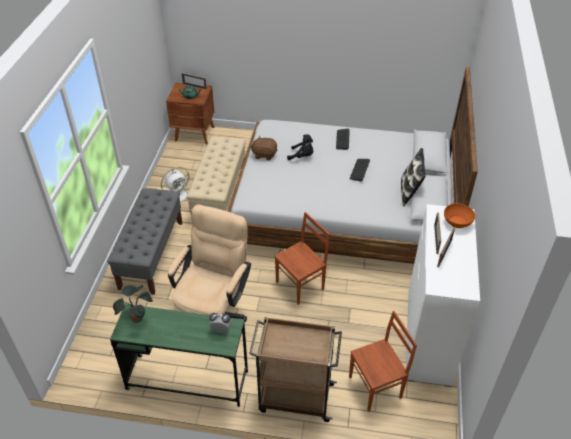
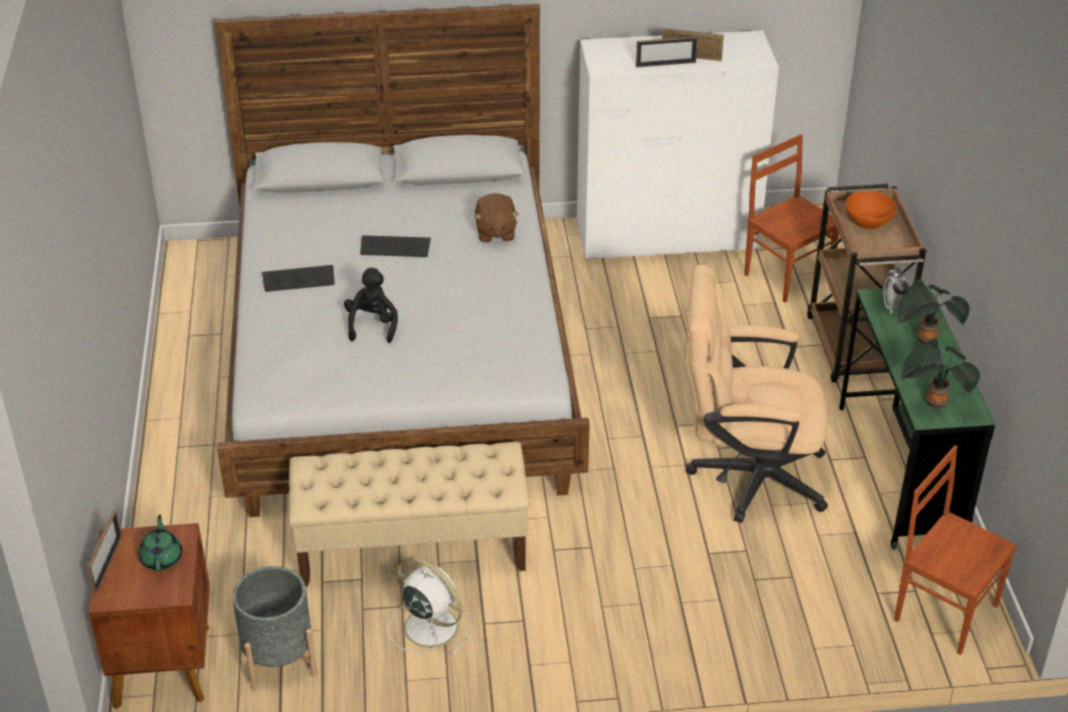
camera: 105 degrees left, 5 degrees down
grey bench [108,188,182,295] -> none
brown plush toy [250,136,278,160] -> brown plush toy moved to [474,193,519,243]
brown chair [274,212,330,305] -> brown chair moved to [894,445,1017,655]
pillow [401,148,426,206] -> none
orange bowl [444,203,475,228] -> orange bowl moved to [845,191,897,229]
none -> grey planter [232,566,317,691]
none -> potted plant [898,279,970,344]

